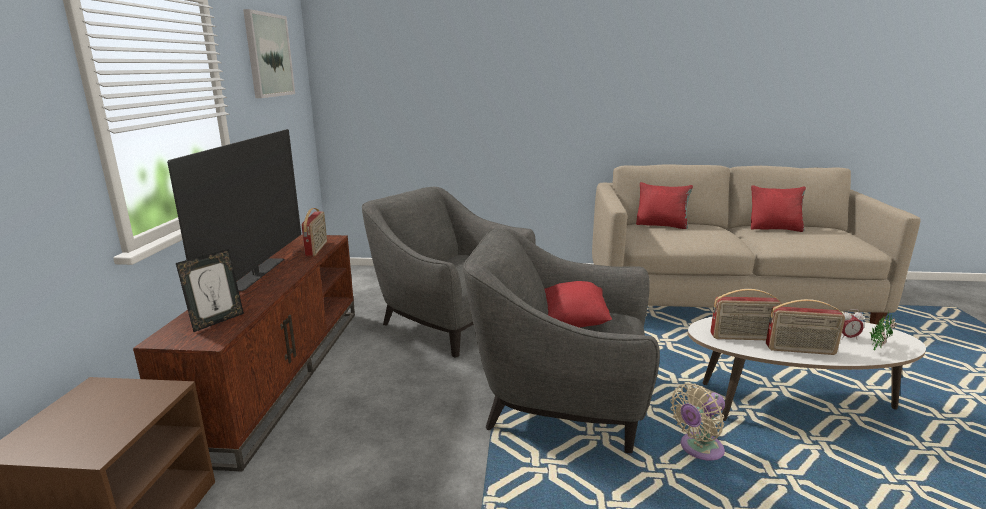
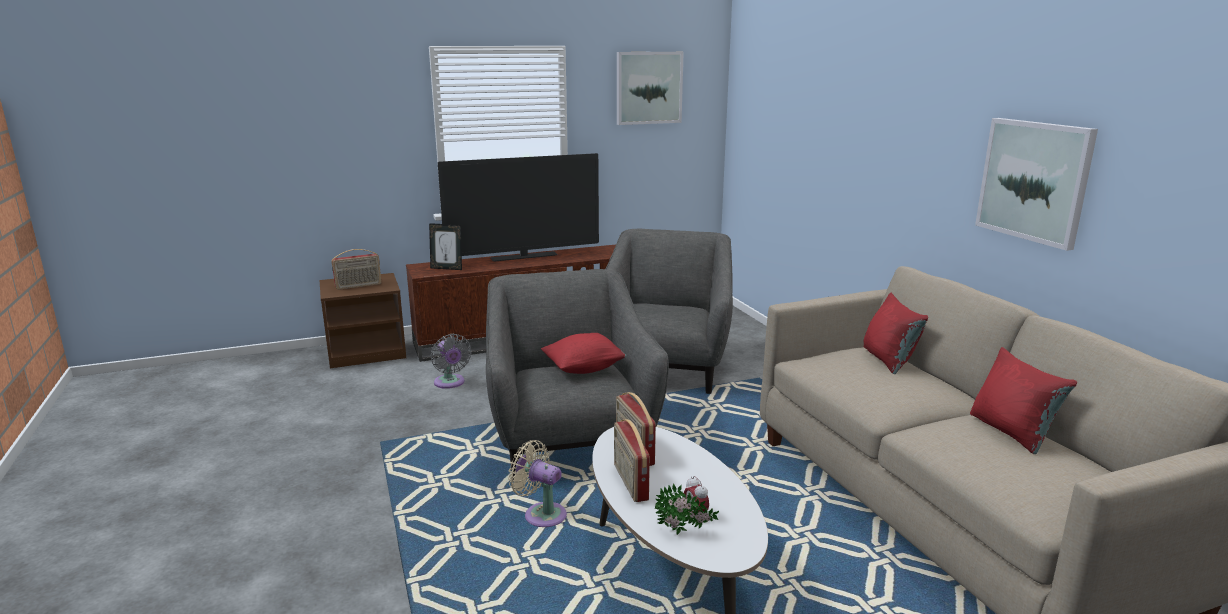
camera: 65 degrees right, 0 degrees up
radio [302,208,327,256] -> radio moved to [331,249,381,290]
none -> grey fan [431,334,472,389]
none -> picture [975,118,1098,251]

